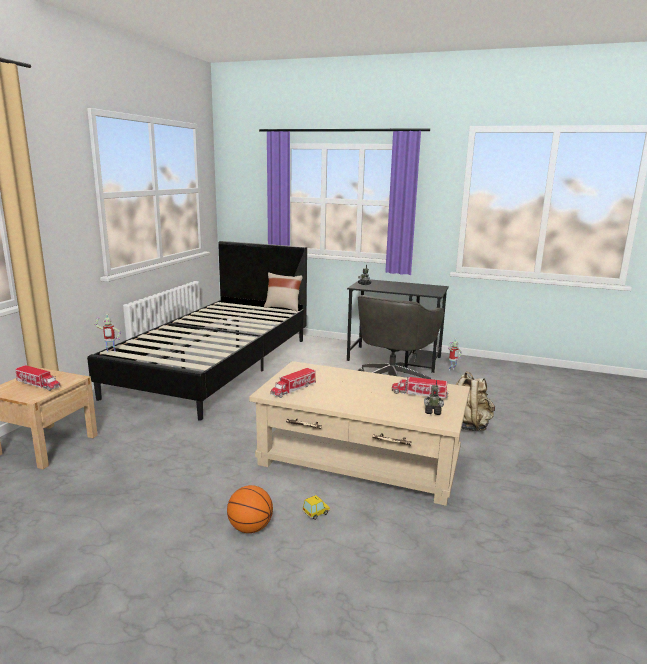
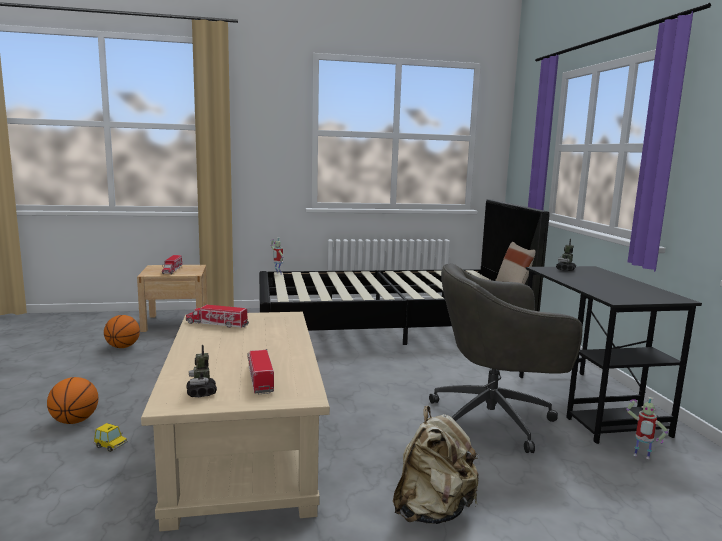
camera: 60 degrees right, 5 degrees down
none -> basketball [104,315,140,348]

